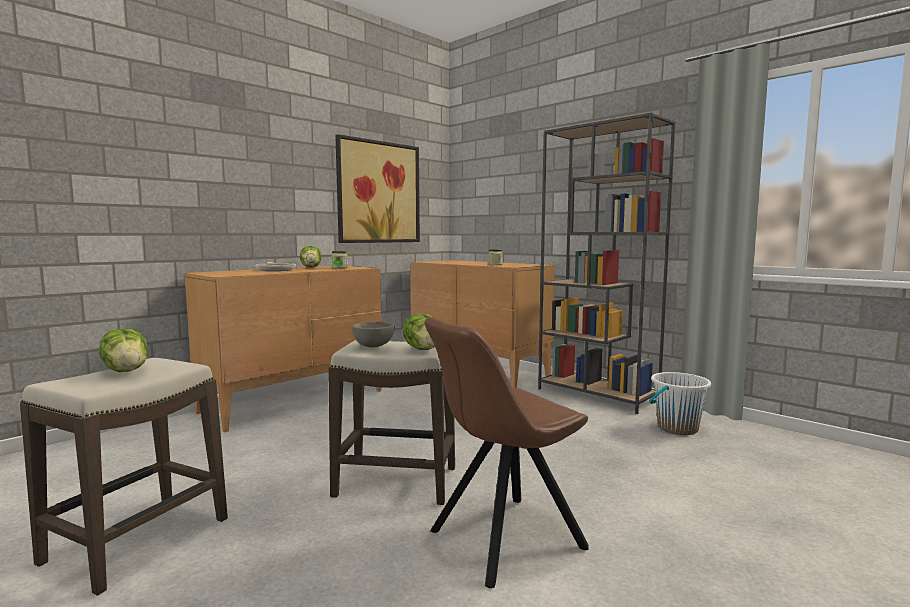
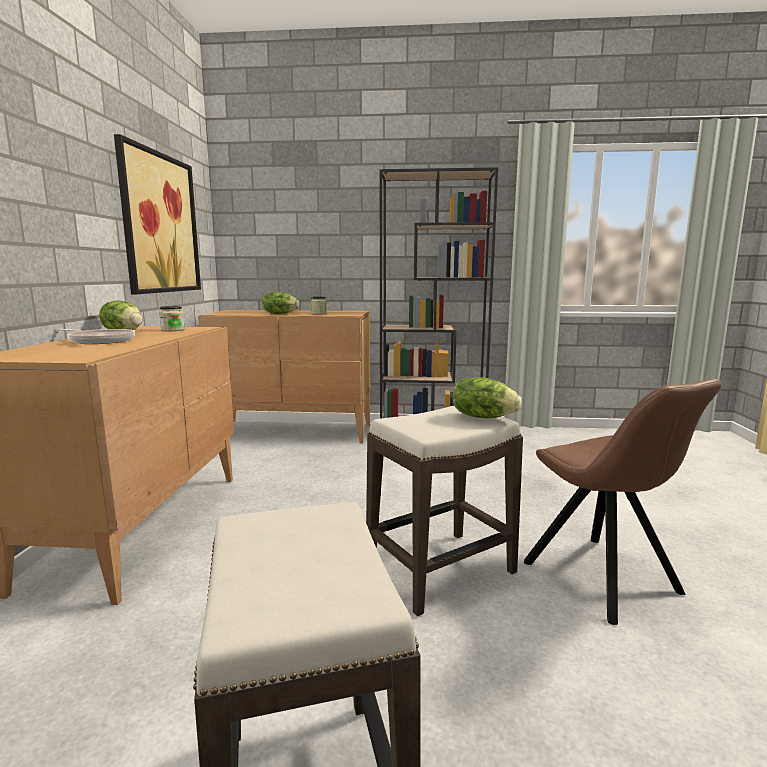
camera: 40 degrees left, 5 degrees up
lettuce [99,328,148,372] -> lettuce moved to [262,292,300,314]
grey bowl [352,321,395,347] -> none
brown chair [424,317,589,588] -> brown chair turned 45 degrees counterclockwise [524,378,722,625]
white bucket [649,372,711,435] -> none

